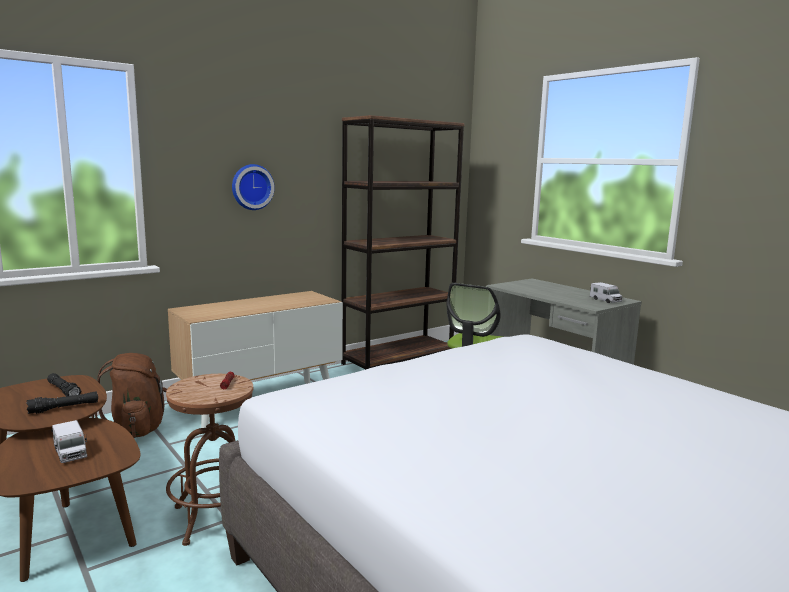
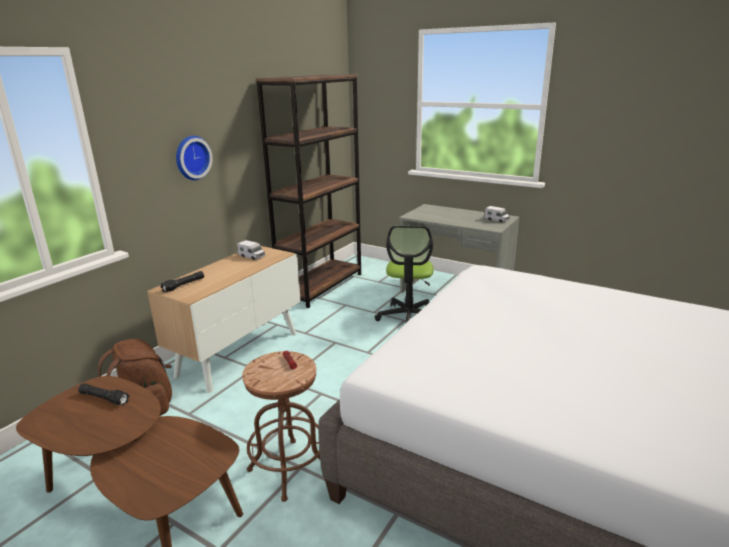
camera: 20 degrees left, 10 degrees up
black flashlight [26,392,98,414] -> black flashlight moved to [160,271,204,292]
toy truck [52,420,87,463] -> toy truck moved to [237,240,265,260]

